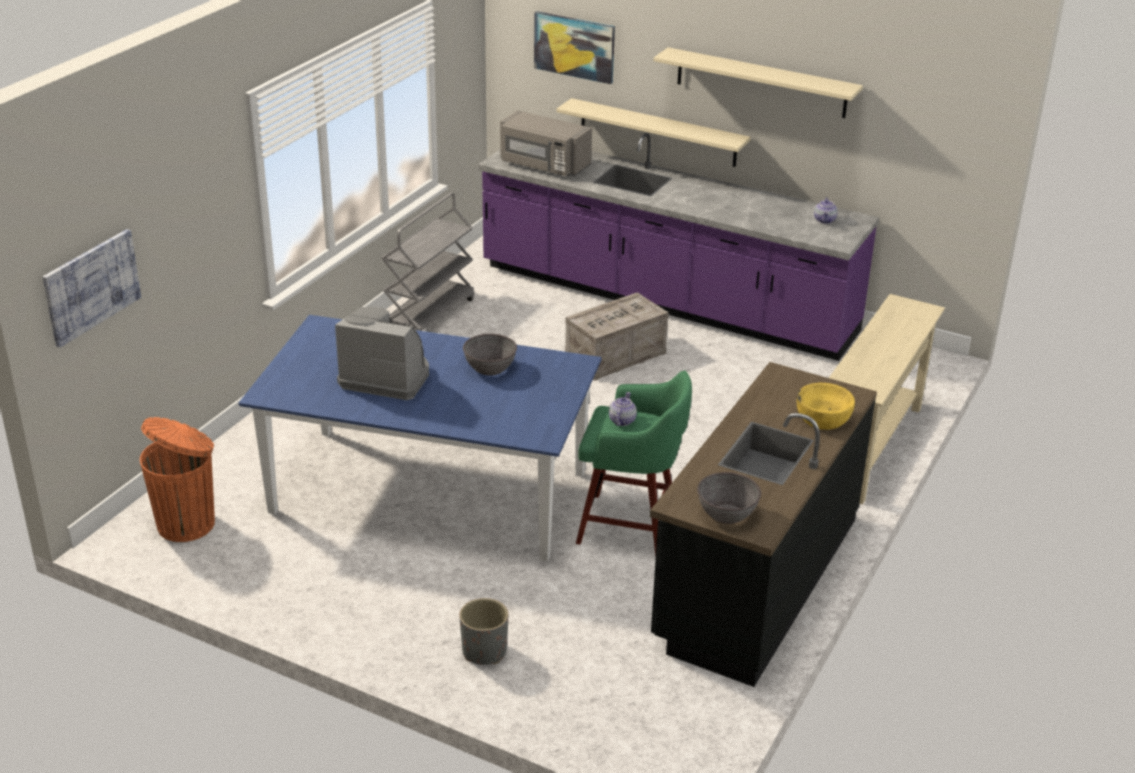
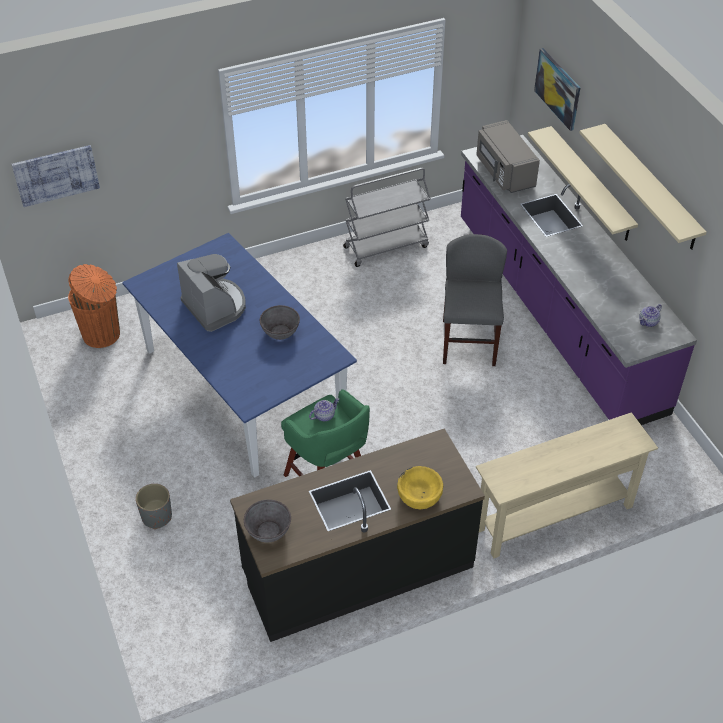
camera: 40 degrees right, 15 degrees up
crate [565,292,669,381] -> grey chair [443,234,507,366]

